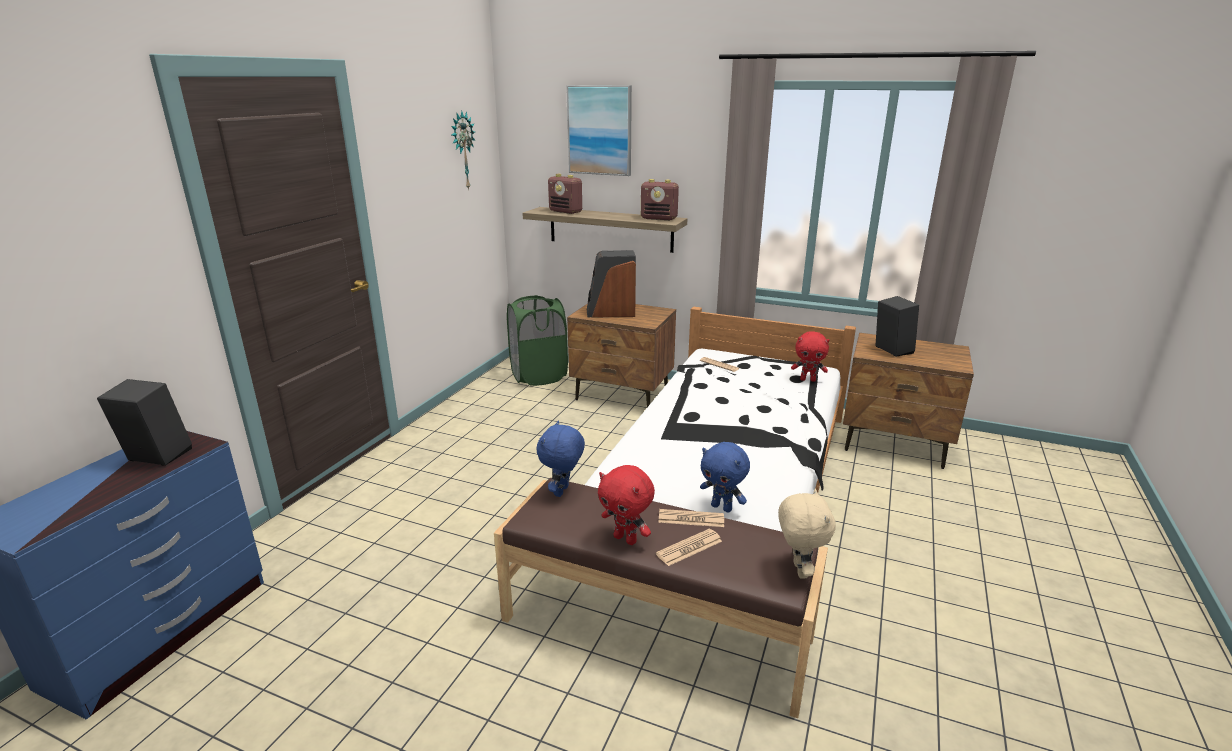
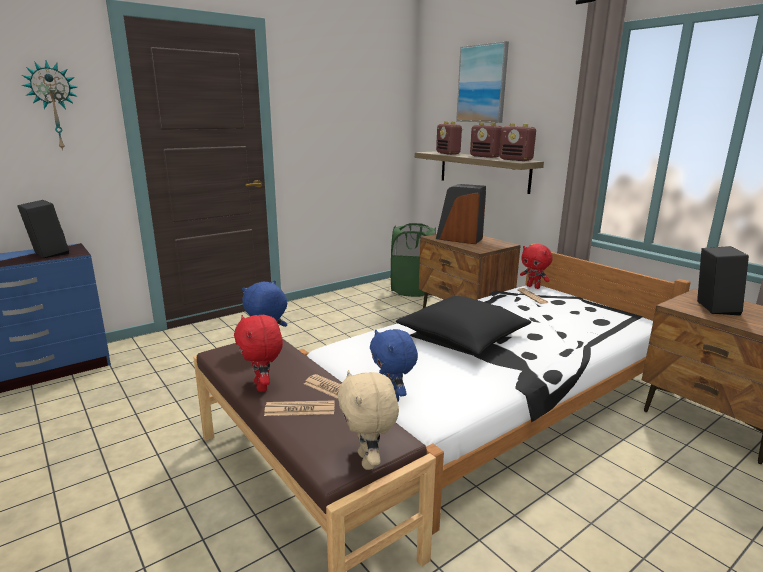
camera: 30 degrees right, 5 degrees down
wall clock [451,111,475,191] -> wall clock moved to [22,61,78,150]
beige plush toy [778,489,836,579] -> beige plush toy turned 135 degrees clockwise [338,370,399,470]
red plush toy [791,331,829,382] -> red plush toy moved to [520,244,552,289]
none -> black pillow [396,296,531,355]
none -> radio [470,122,503,158]

